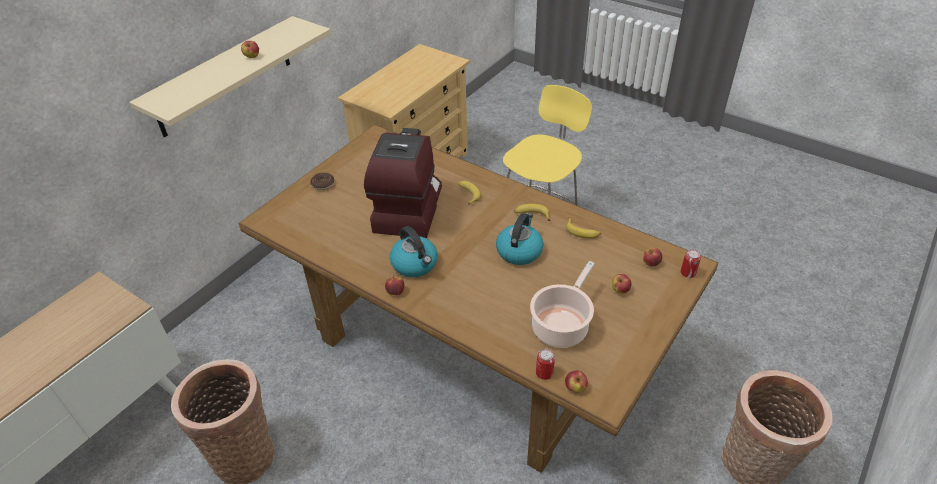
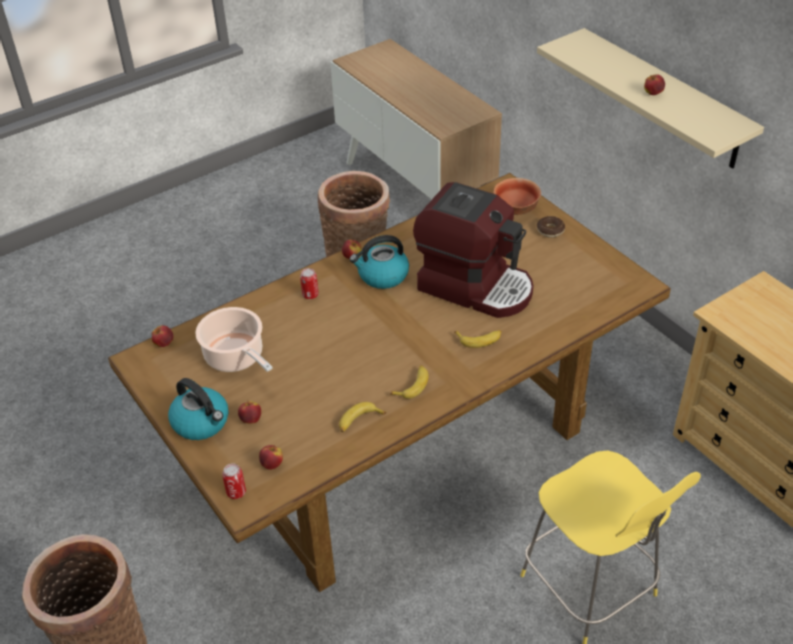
camera: 110 degrees right, 0 degrees up
kettle [496,213,543,265] -> kettle moved to [168,378,229,440]
can [536,349,555,380] -> can moved to [300,268,319,299]
none -> bowl [494,178,541,215]

